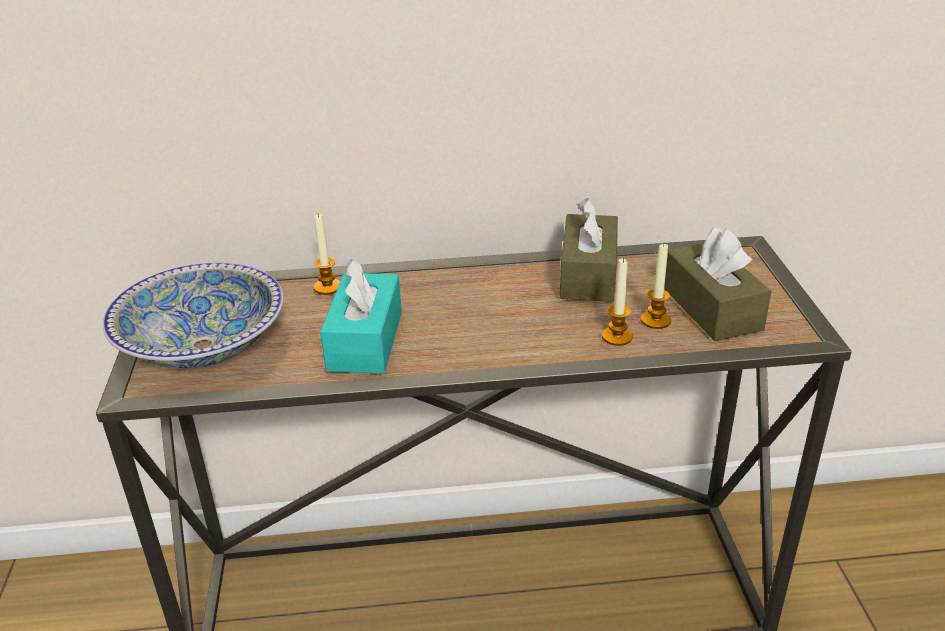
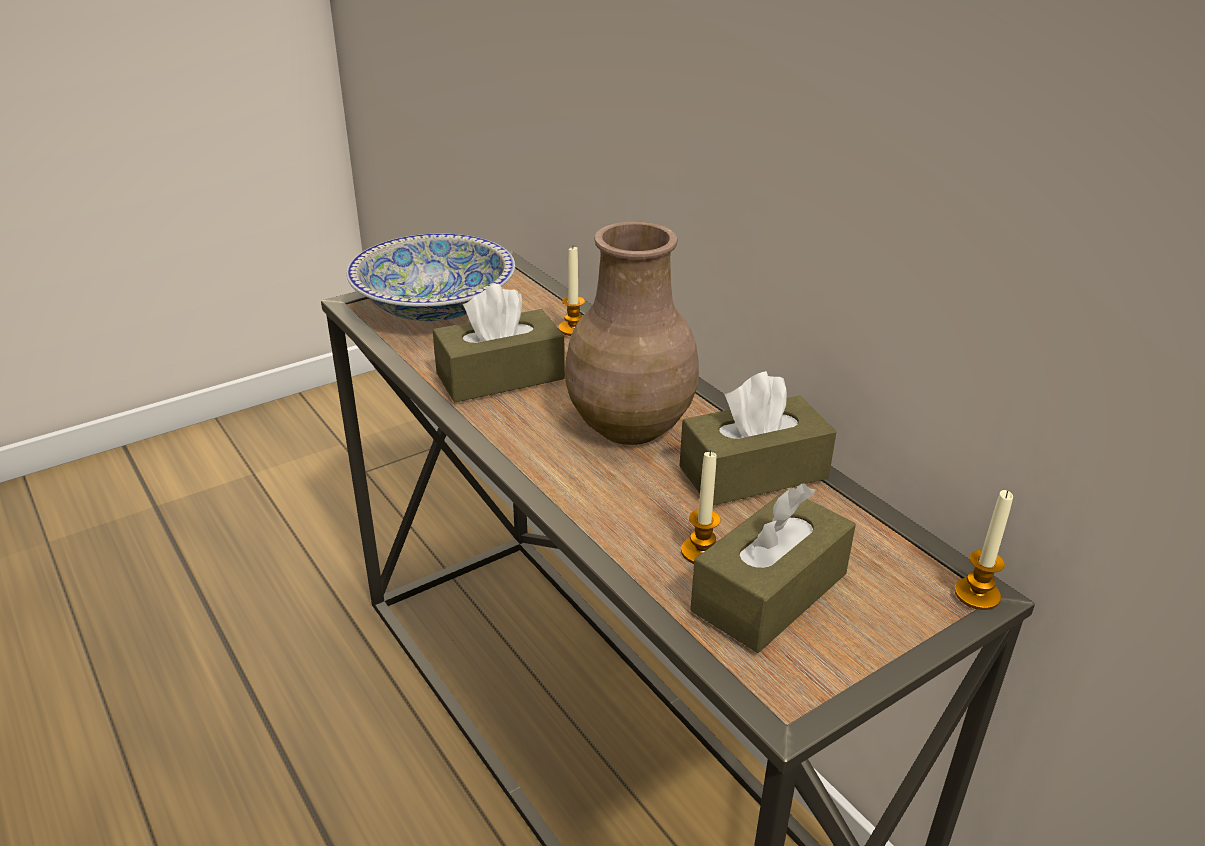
camera: 60 degrees right, 0 degrees up
turquoise tissue box [320,259,402,374] -> brown tissue box [433,284,565,402]
candle [602,258,633,346] -> candle moved to [955,490,1013,610]
none -> brown vase [565,222,699,445]

